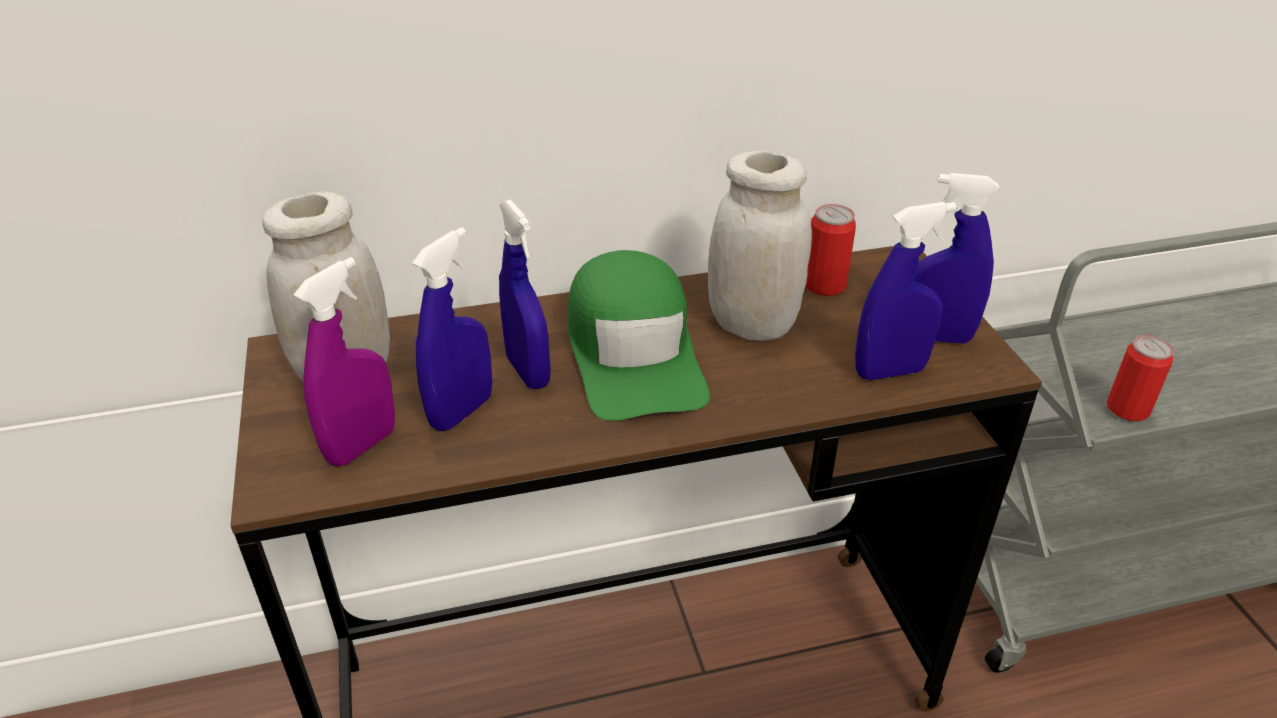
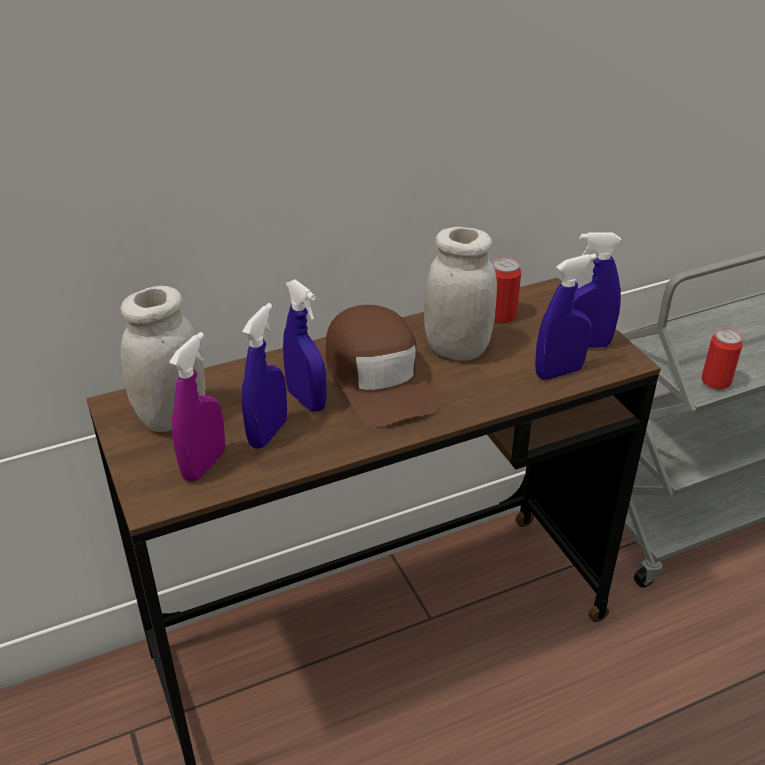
camera: 10 degrees left, 0 degrees up
green cap [568,250,710,421] -> brown cap [326,305,441,428]

